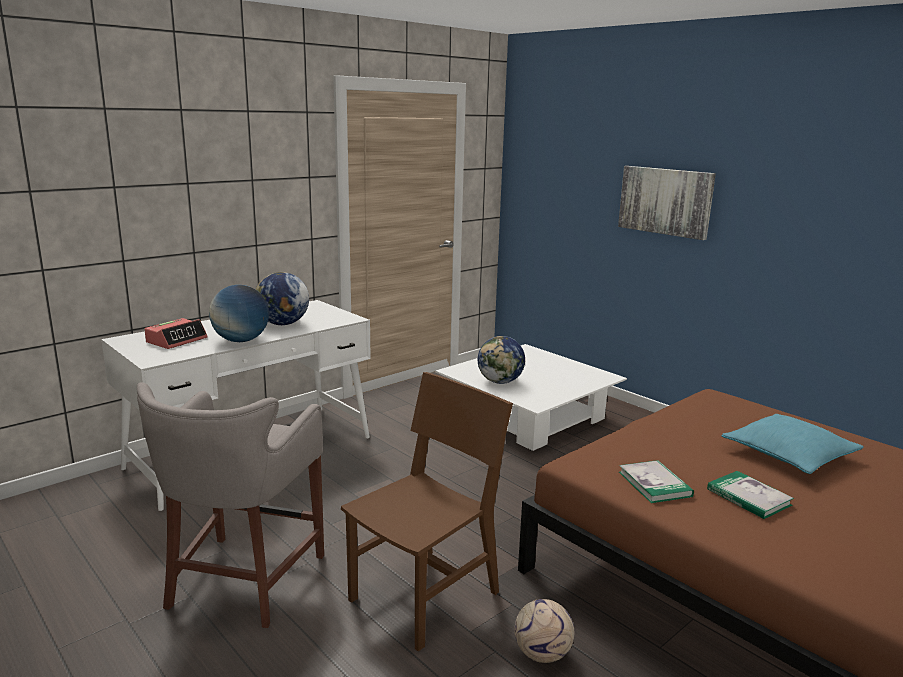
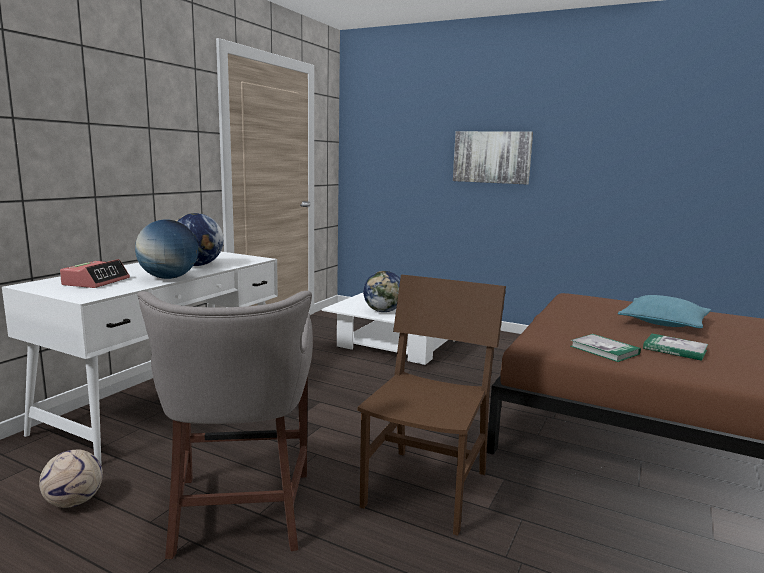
camera: 20 degrees left, 5 degrees down
football [515,599,574,663] -> football moved to [39,450,103,508]

